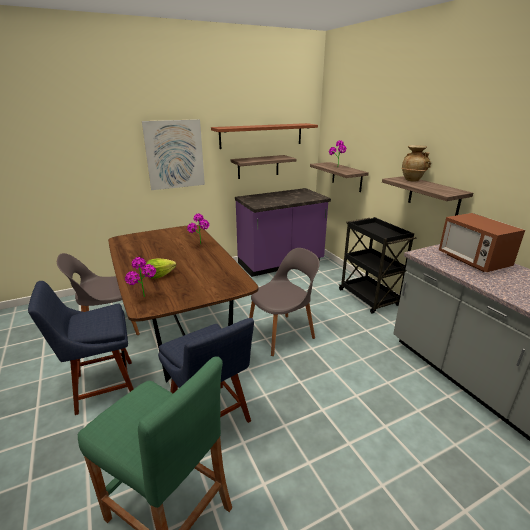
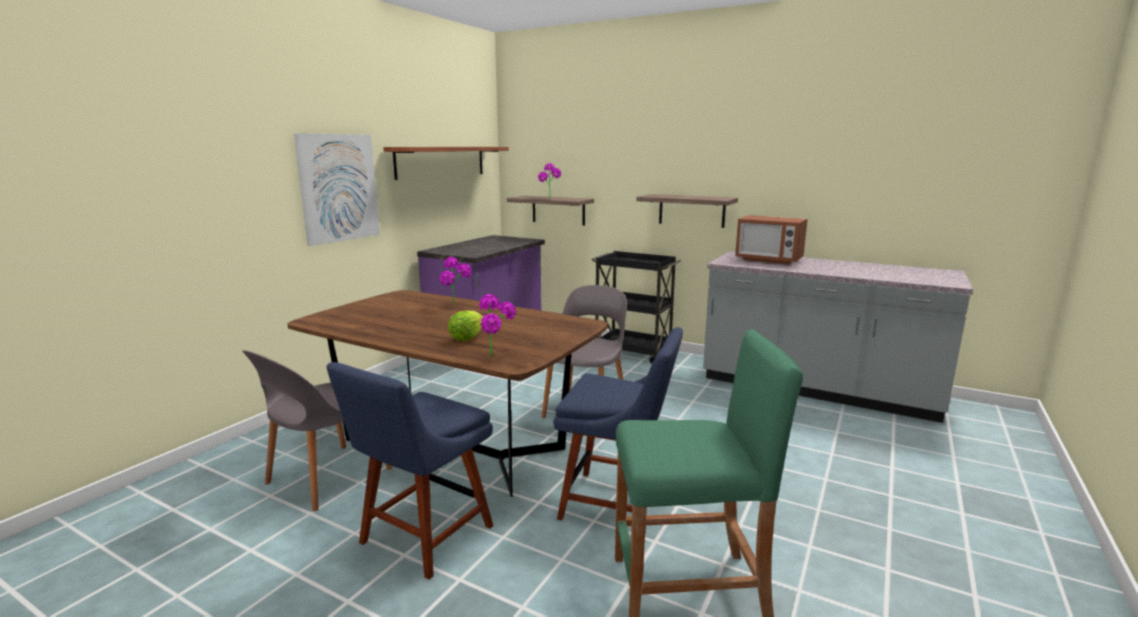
camera: 35 degrees left, 10 degrees down
shelf [231,155,297,179] -> none
beige vase [401,145,431,182] -> none

